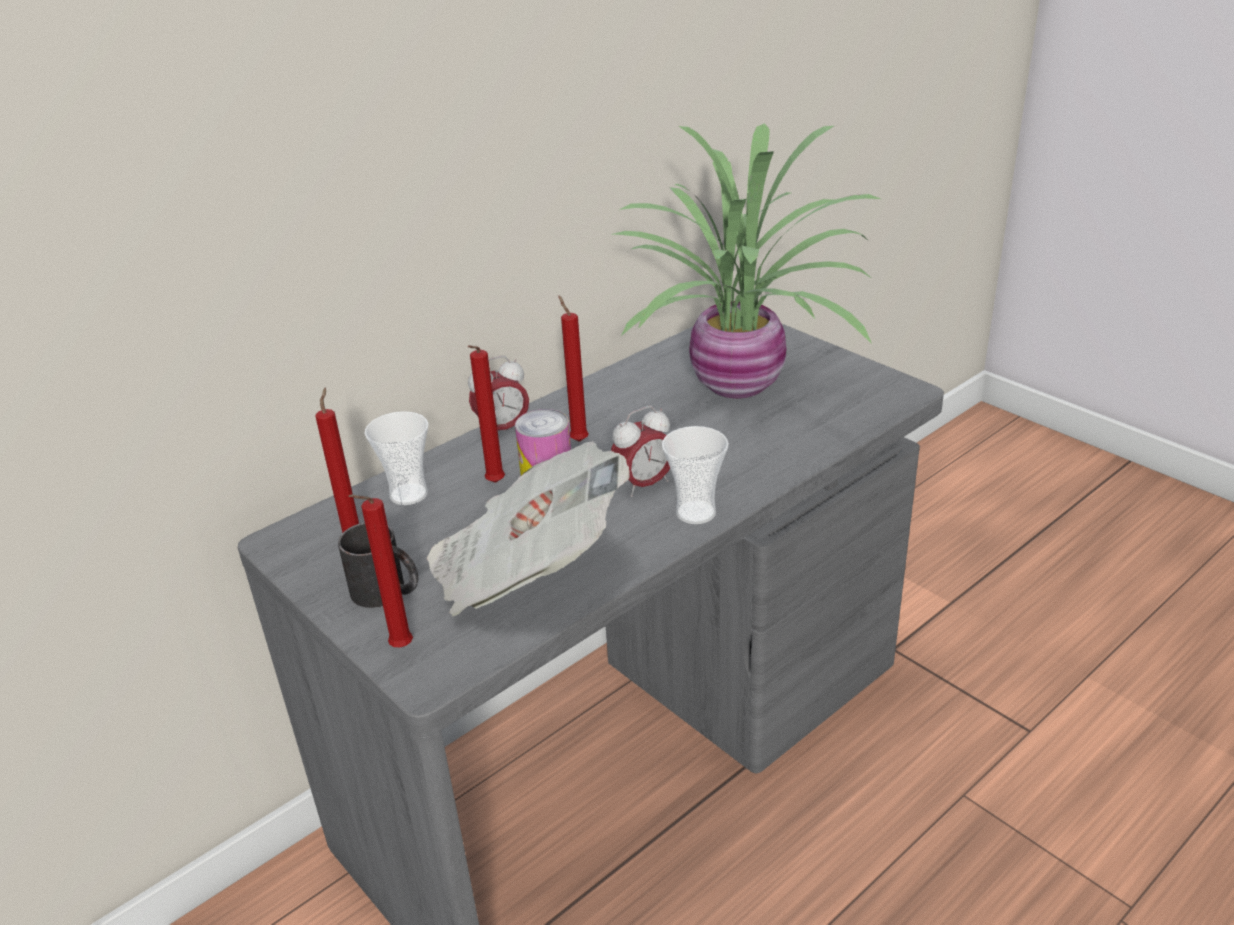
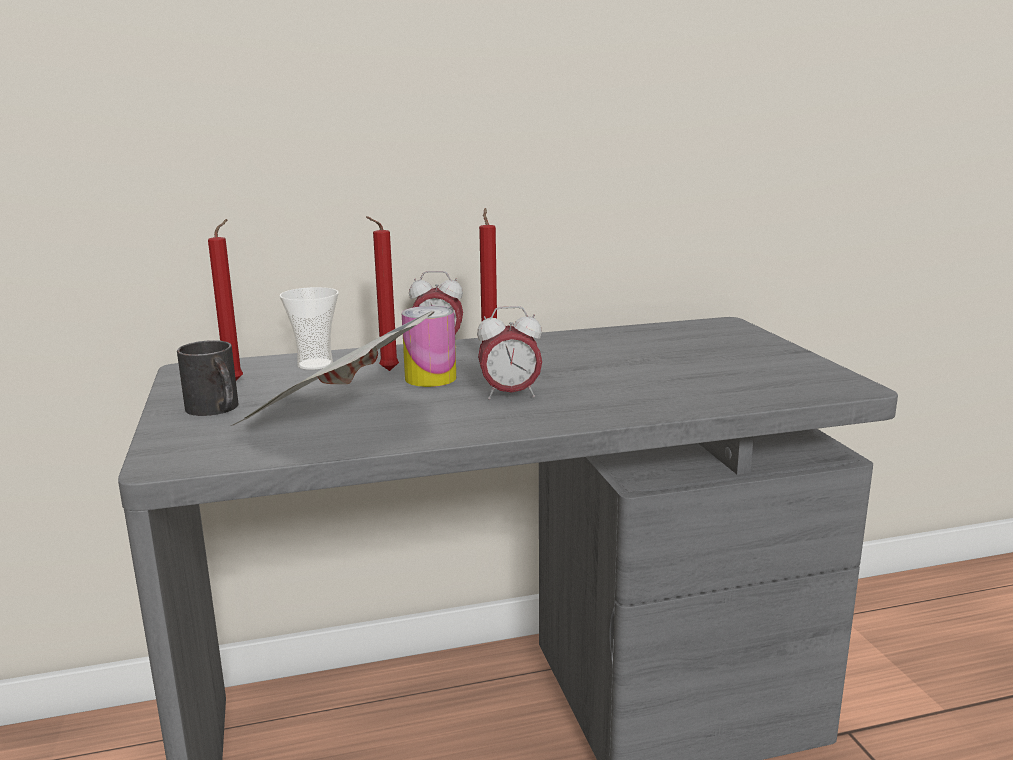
camera: 25 degrees right, 15 degrees down
red candle [349,494,413,647] -> none
potted plant [614,123,881,398] -> none
cup [662,426,729,524] -> none

